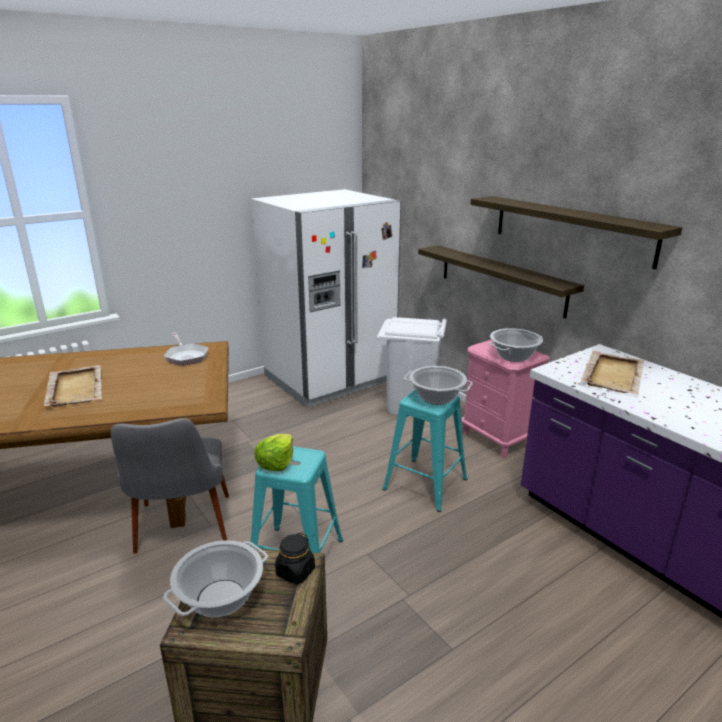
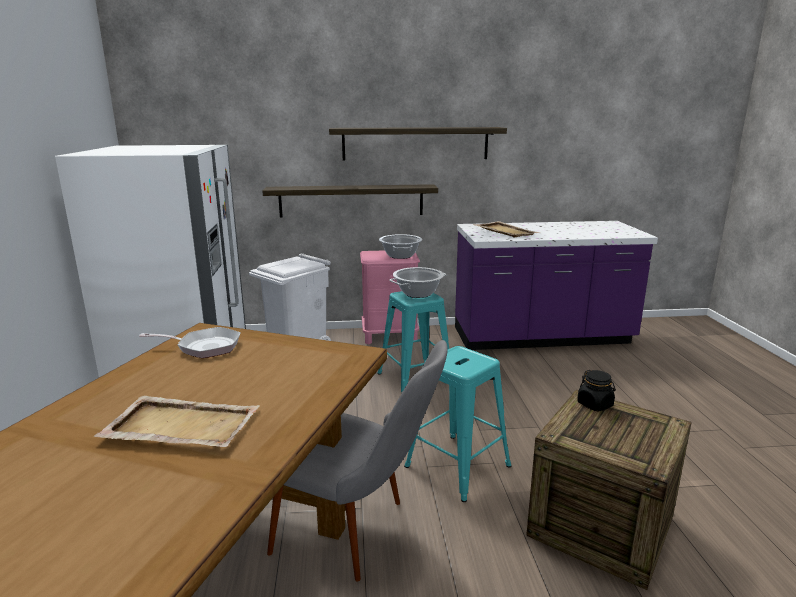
camera: 60 degrees left, 5 degrees down
cooking pot [163,540,268,617] -> none
lettuce [254,434,293,471] -> none

